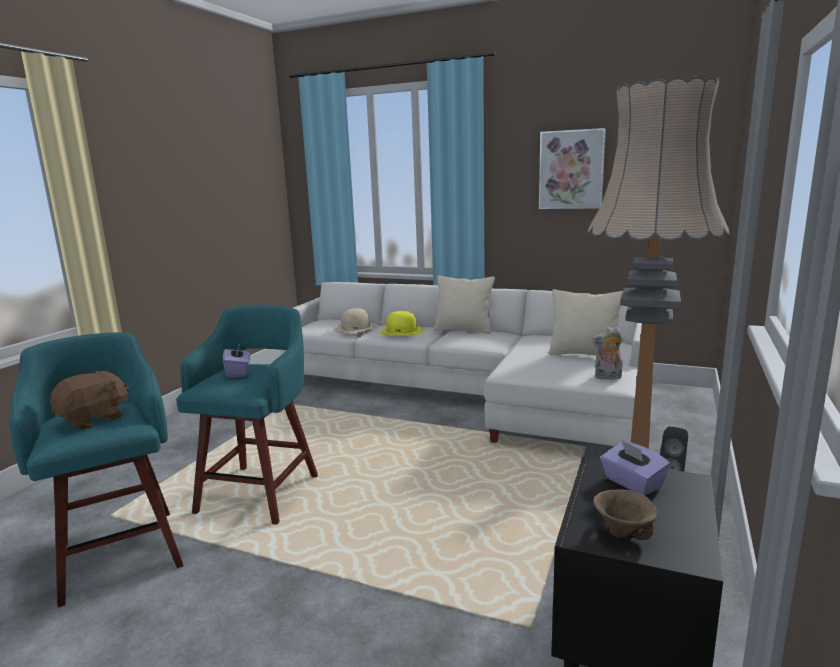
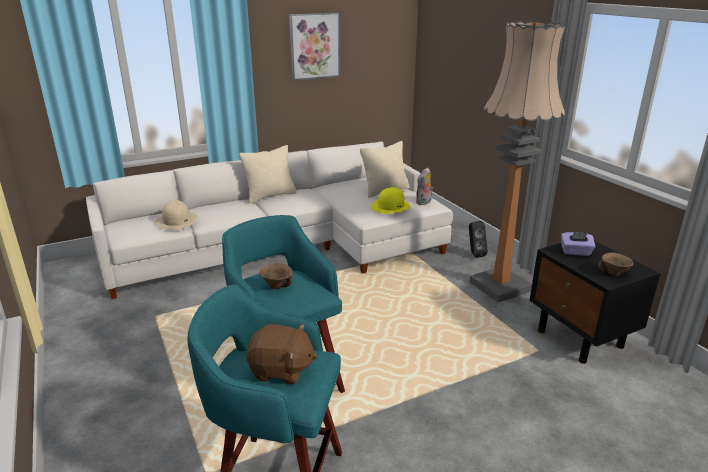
camera: 50 degrees left, 10 degrees up
brown plush toy [50,371,130,430] -> brown plush toy turned 105 degrees clockwise [246,324,317,384]
purple tissue box [223,344,250,378] -> brown bowl [259,263,293,289]
yellow hat [380,311,424,335] -> yellow hat moved to [371,187,411,214]

